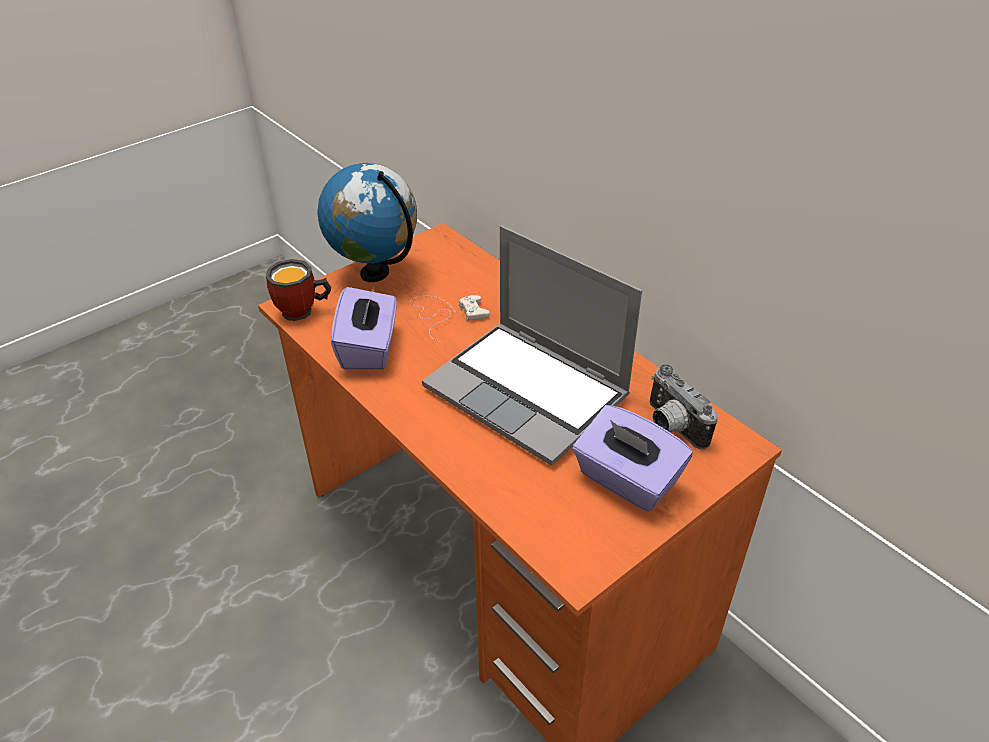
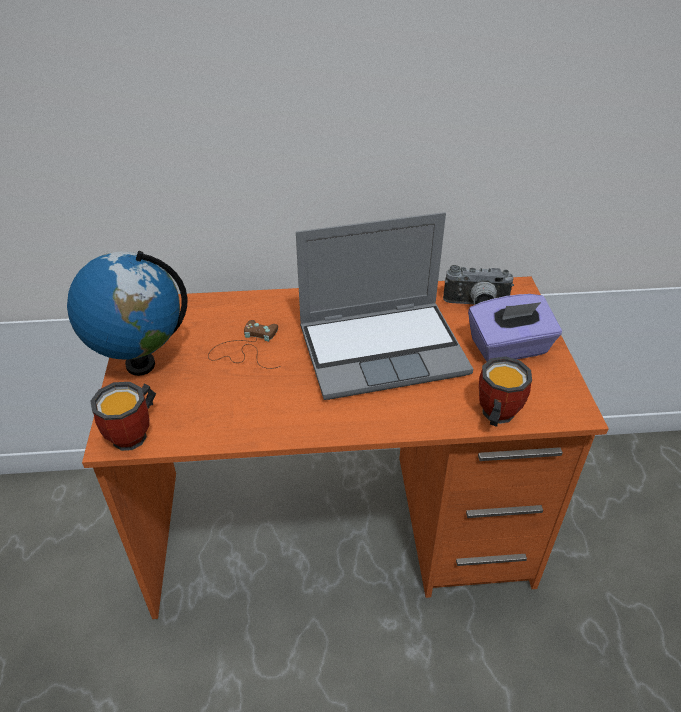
camera: 55 degrees left, 0 degrees up
purple tissue box [331,287,397,370] -> none
white game controller [410,295,490,342] -> brown game controller [208,320,281,369]
none -> mug [479,356,532,427]

